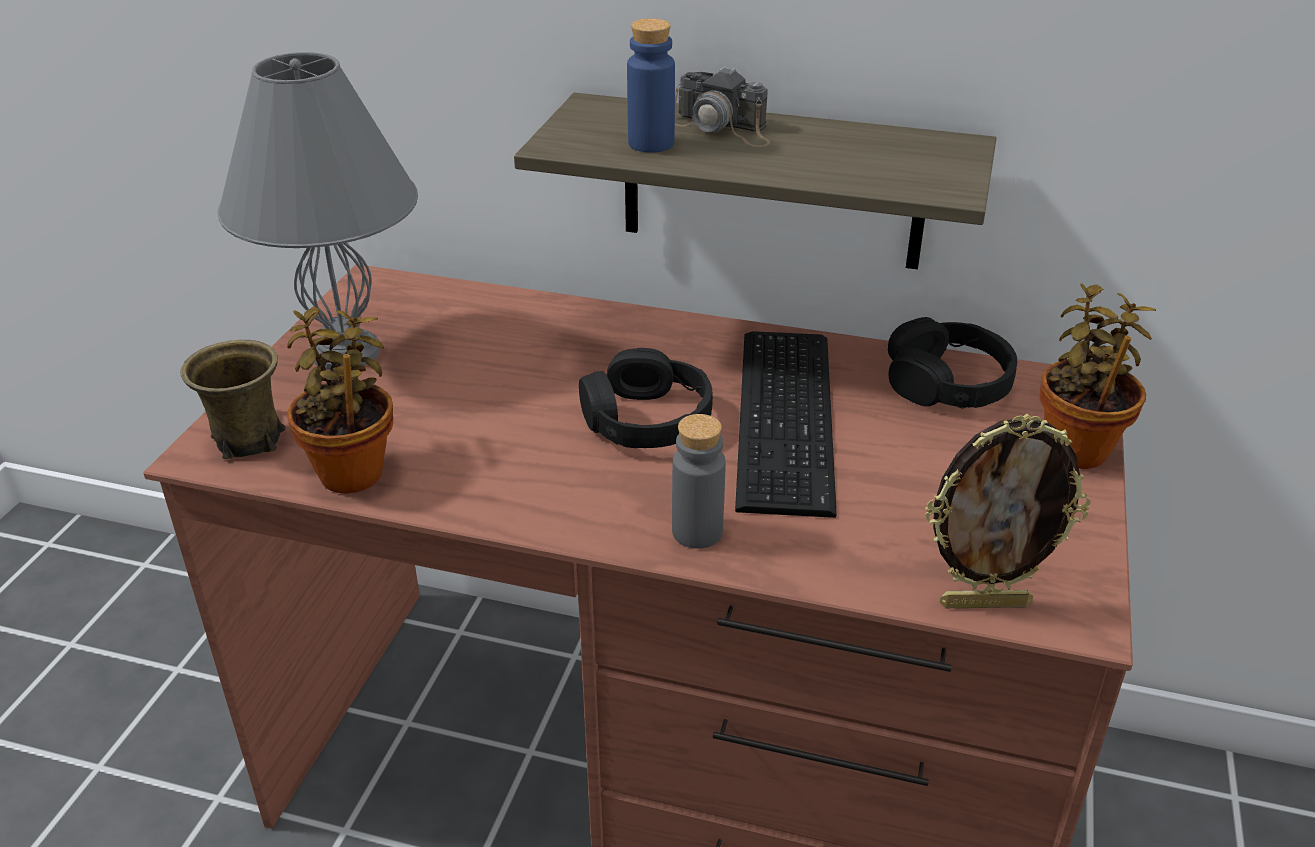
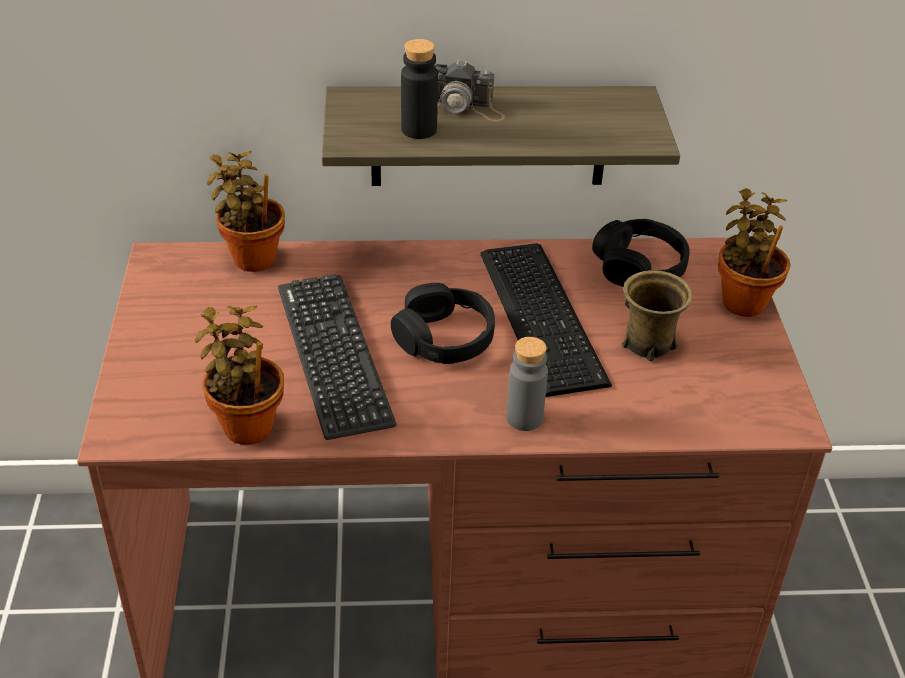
camera: 20 degrees left, 5 degrees up
brown mug [180,340,286,459] -> brown mug moved to [621,270,693,361]
grey table lamp [217,52,418,370] -> none
blue bottle [627,18,675,153] -> black bottle [401,39,438,139]
picture frame [925,414,1091,608] -> none
none -> potted plant [207,151,285,272]
none -> keyboard [278,274,396,440]

